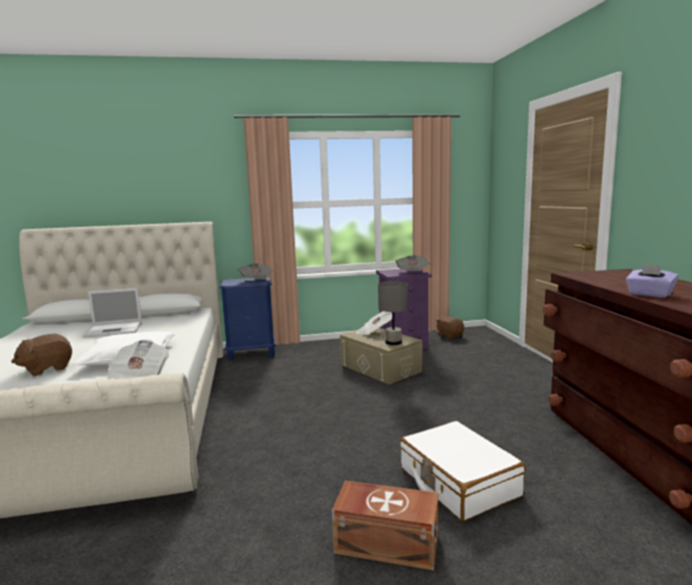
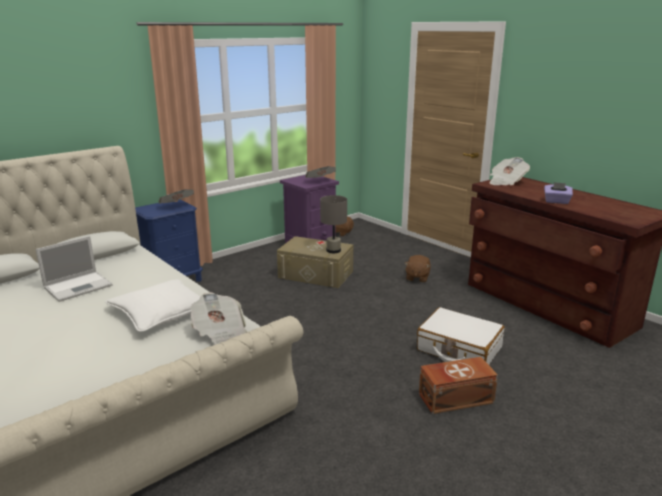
camera: 30 degrees left, 10 degrees up
brown plush toy [11,334,72,376] -> brown plush toy moved to [405,255,431,282]
newspaper [356,311,392,335] -> newspaper moved to [490,157,530,185]

